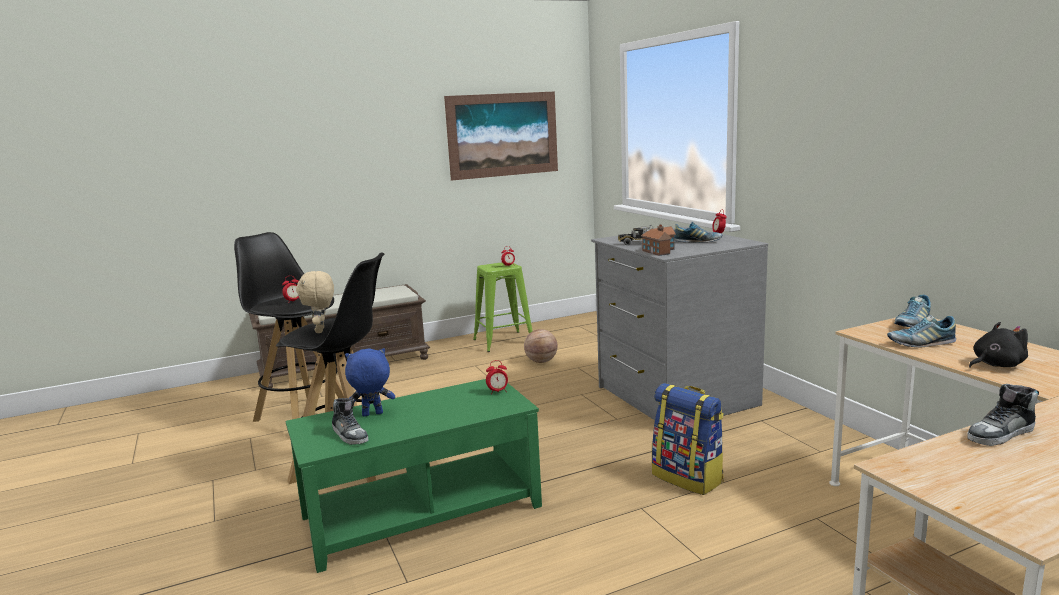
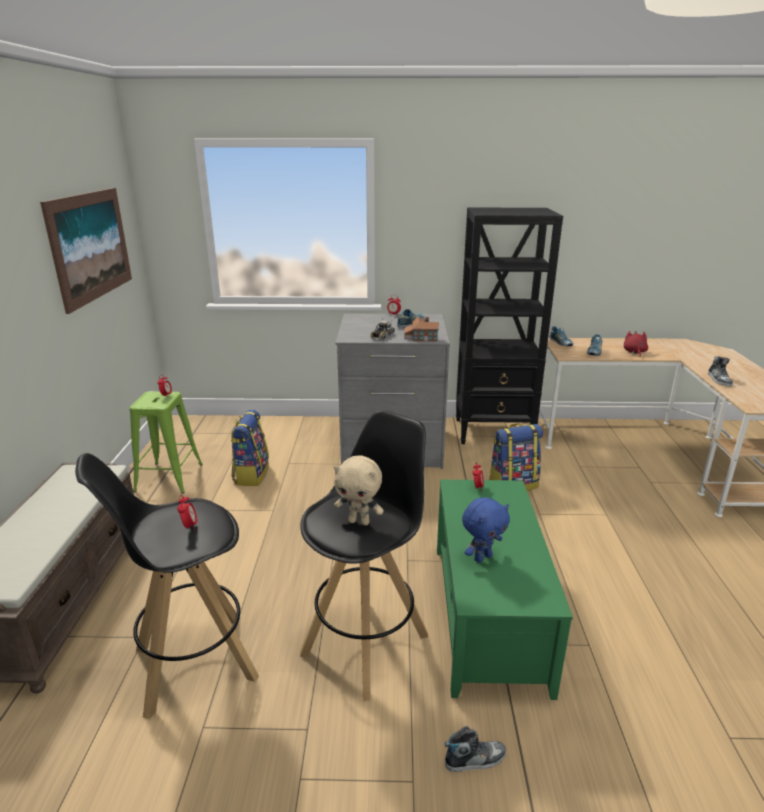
camera: 65 degrees left, 10 degrees up
shoe [332,398,369,445] -> shoe moved to [445,726,506,772]
blue plush toy [345,348,395,416] -> blue plush toy turned 135 degrees counterclockwise [462,497,510,563]
basketball [524,329,558,363] -> backpack [231,410,269,486]
black plush toy [969,322,1028,368] -> red plush toy [624,331,648,357]
none -> black bookcase [456,208,563,444]

